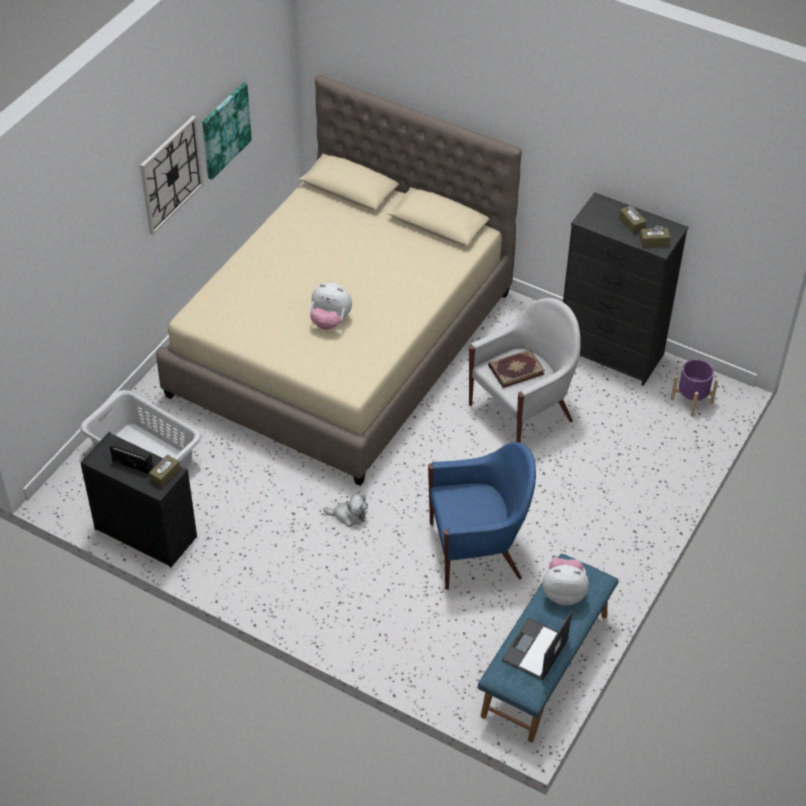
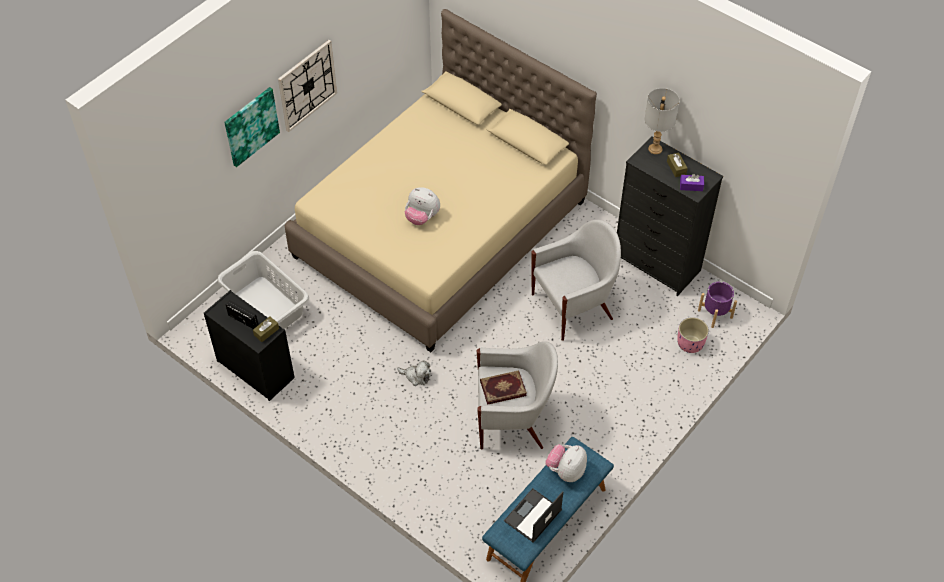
camera: 10 degrees right, 5 degrees up
picture [202,82,252,180] -> picture moved to [224,87,280,167]
blue armchair [428,442,536,590] -> white armchair [477,341,558,449]
book [488,349,545,388] -> book moved to [480,370,527,405]
plush toy [542,558,589,605] -> plush toy turned 75 degrees counterclockwise [545,444,587,482]
brown tissue box [639,225,670,247] -> purple tissue box [680,174,704,191]
none -> grey table lamp [645,88,679,154]
none -> pink planter [677,317,709,353]

